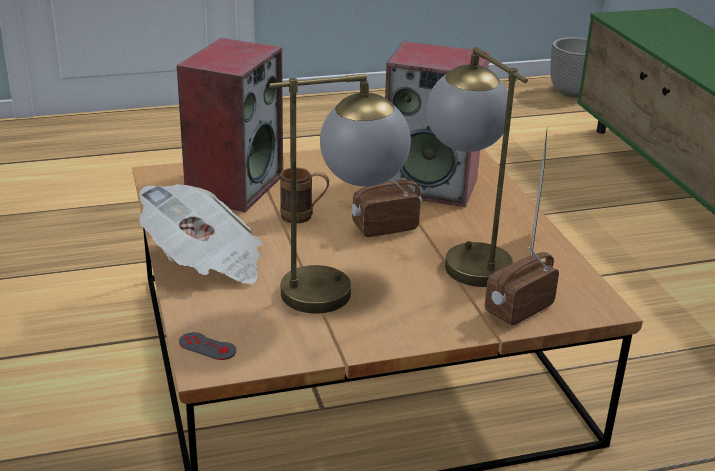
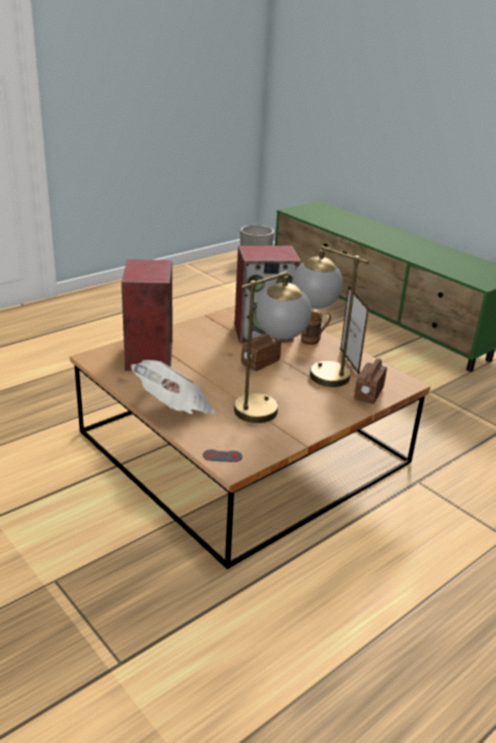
camera: 25 degrees left, 0 degrees up
brown mug [280,167,329,223] -> brown mug moved to [301,311,331,345]

